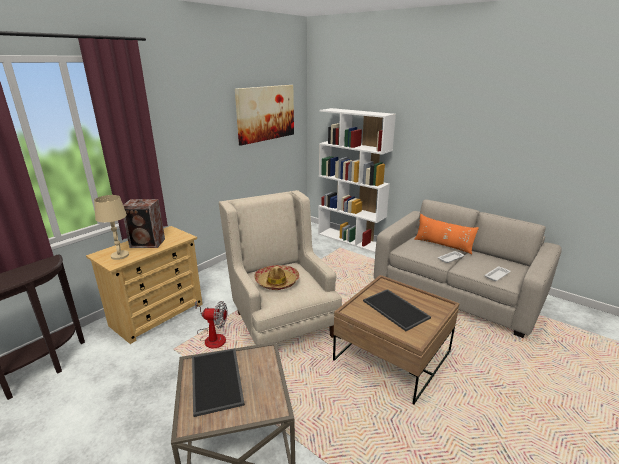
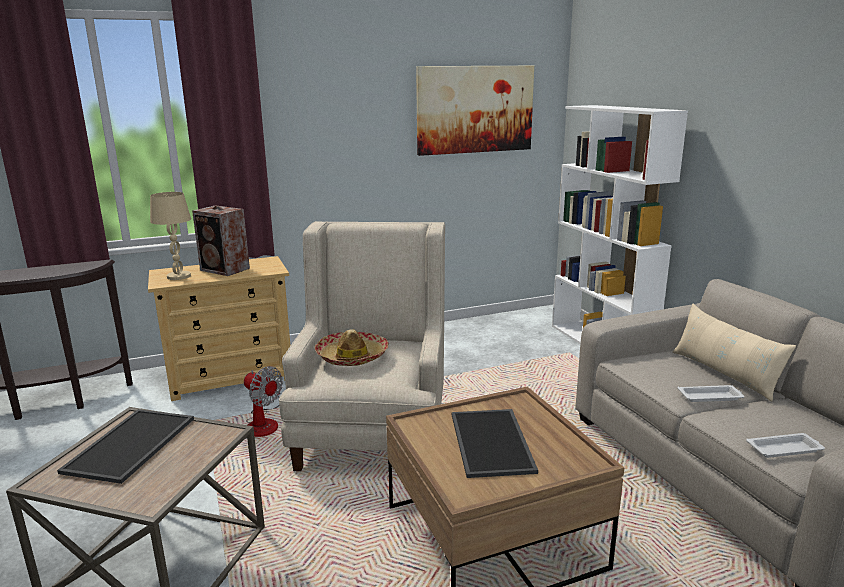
camera: 30 degrees right, 5 degrees down
orange pillow [414,214,479,254] -> beige pillow [672,304,796,402]

